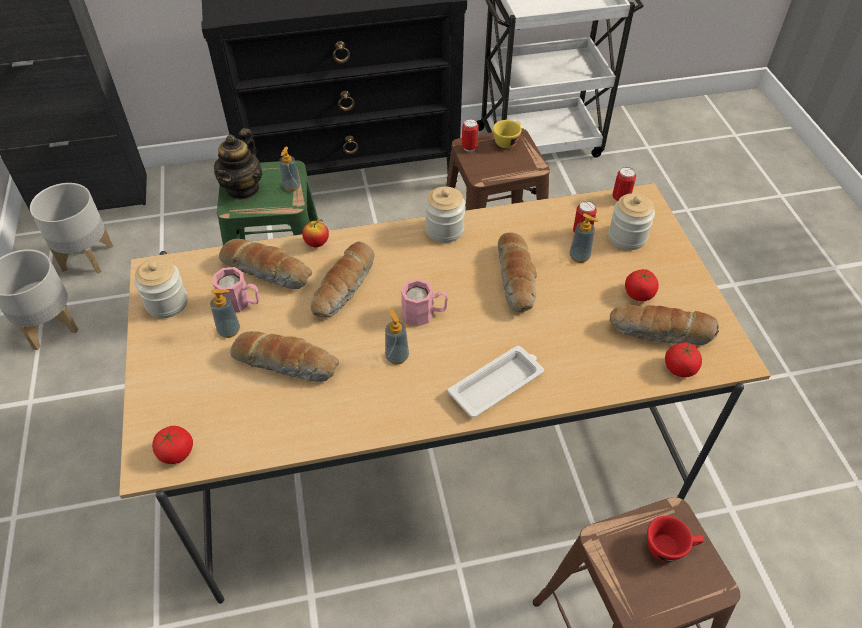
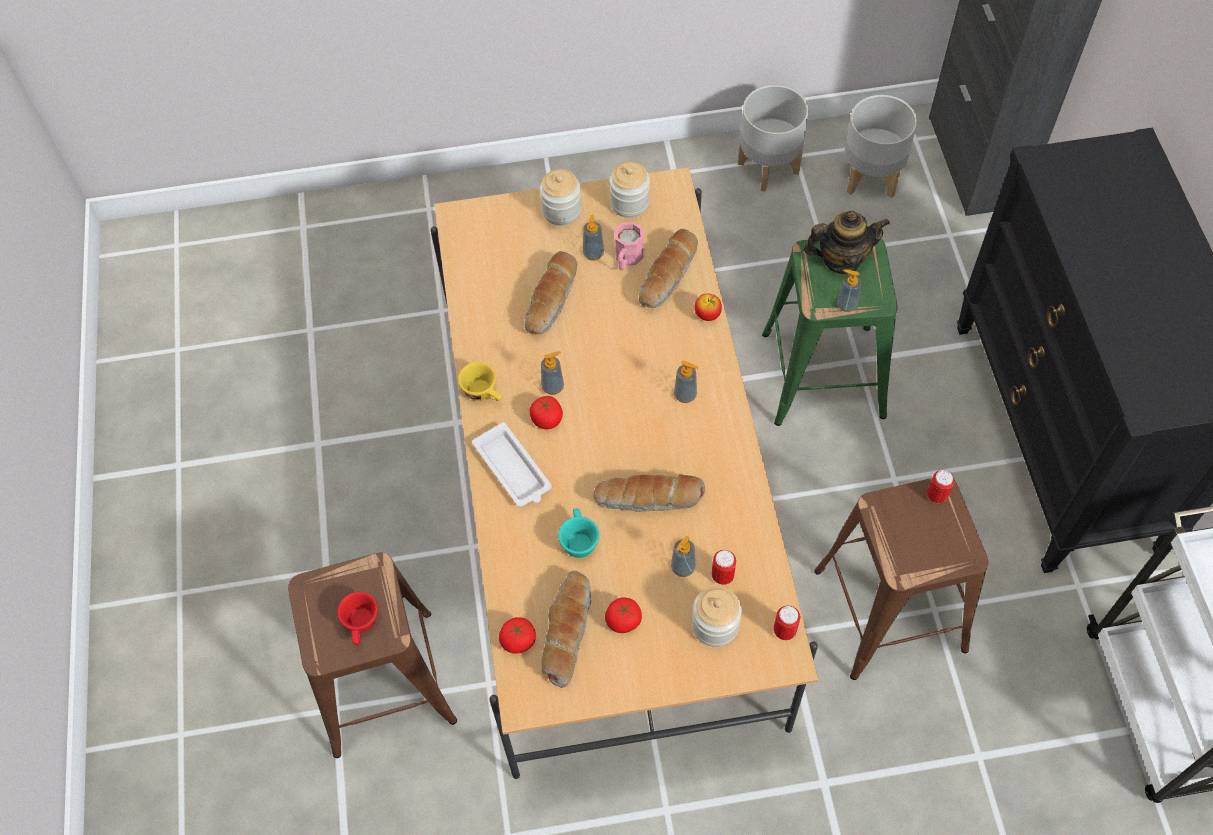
camera: 95 degrees right, 10 degrees up
tomato [152,426,193,464] -> tomato moved to [530,396,563,429]
teapot [214,128,262,200] -> teapot turned 150 degrees clockwise [804,211,890,274]
bread [310,241,374,318] -> none
pink mug [401,279,448,327] -> none
jar [425,187,465,243] -> jar moved to [540,169,581,226]
yellow cup [493,120,522,148] -> yellow cup moved to [458,362,503,401]
none -> turquoise cup [558,509,599,558]
none -> soap dispenser [674,361,698,403]

